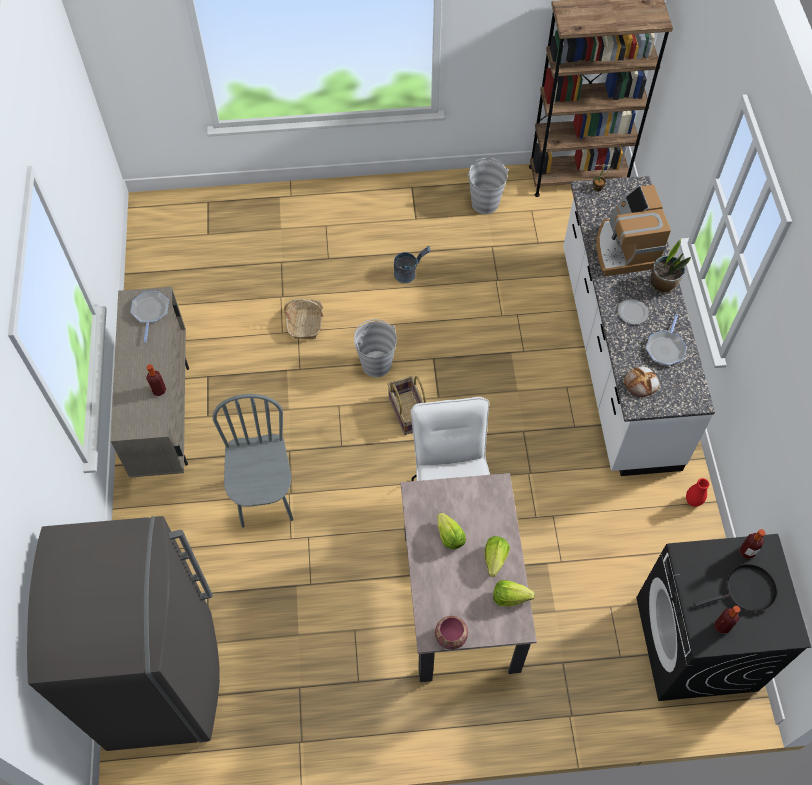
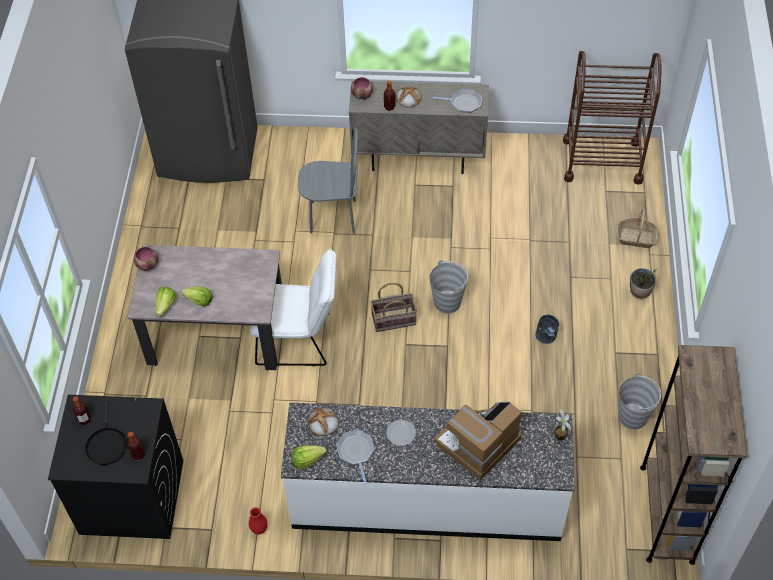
camera: 100 degrees right, 5 degrees down
basket [284,299,323,339] -> basket moved to [617,209,659,248]
lettuce [437,513,466,549] -> lettuce moved to [292,445,326,469]
coffee machine [596,185,671,277] -> coffee machine turned 45 degrees counterclockwise [434,402,522,480]
frying pan [646,314,687,366] -> frying pan turned 45 degrees clockwise [336,430,375,484]
potted plant [650,239,691,293] -> potted plant moved to [630,268,658,299]
none -> bowl [351,77,373,100]
none -> bread [396,86,421,108]
none -> brown cart [563,51,662,185]

